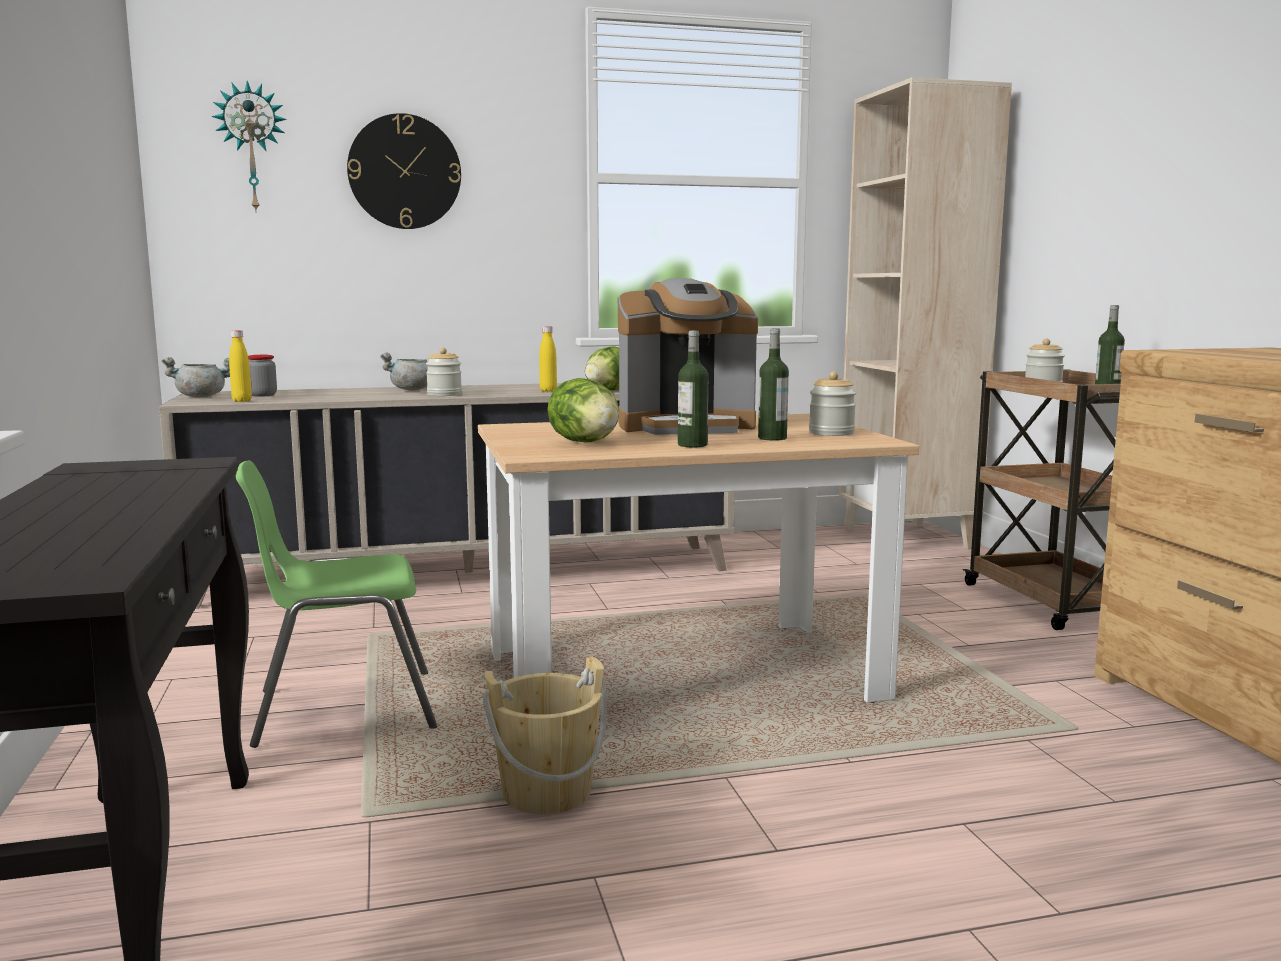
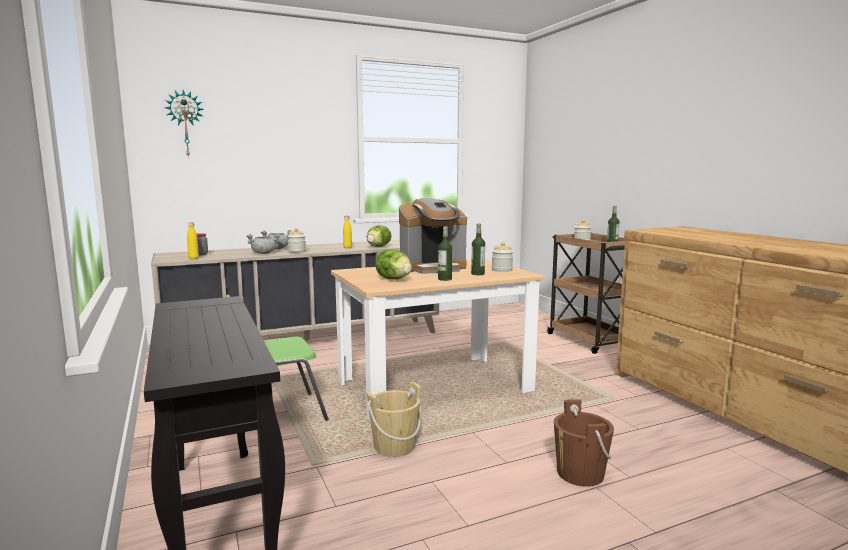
camera: 10 degrees left, 0 degrees up
grey cooking pot [162,357,230,397] -> grey cooking pot moved to [246,233,281,254]
wall clock [347,113,461,229] -> none
beige bookcase [839,77,1012,550] -> none
none -> brown bucket [554,399,614,487]

